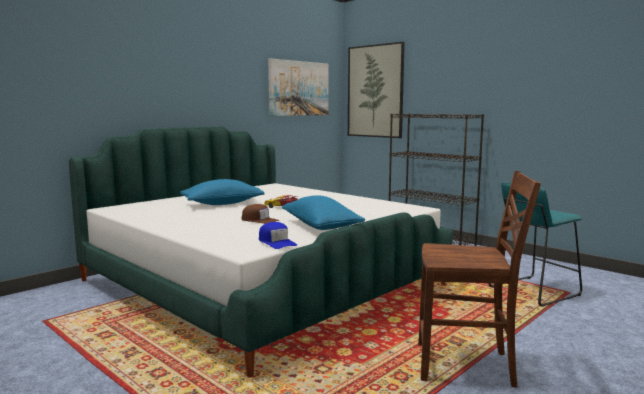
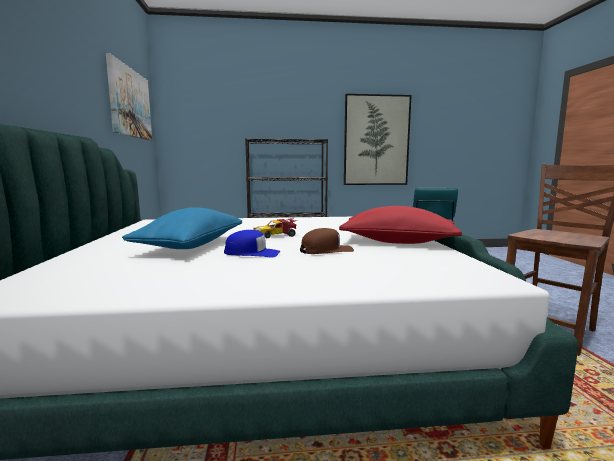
camera: 50 degrees left, 0 degrees up
blue cap [259,222,297,249] -> blue cap moved to [224,230,280,258]
blue pillow [282,195,365,230] -> red pillow [339,206,462,244]
picture [348,42,405,138] -> picture moved to [344,94,412,185]

